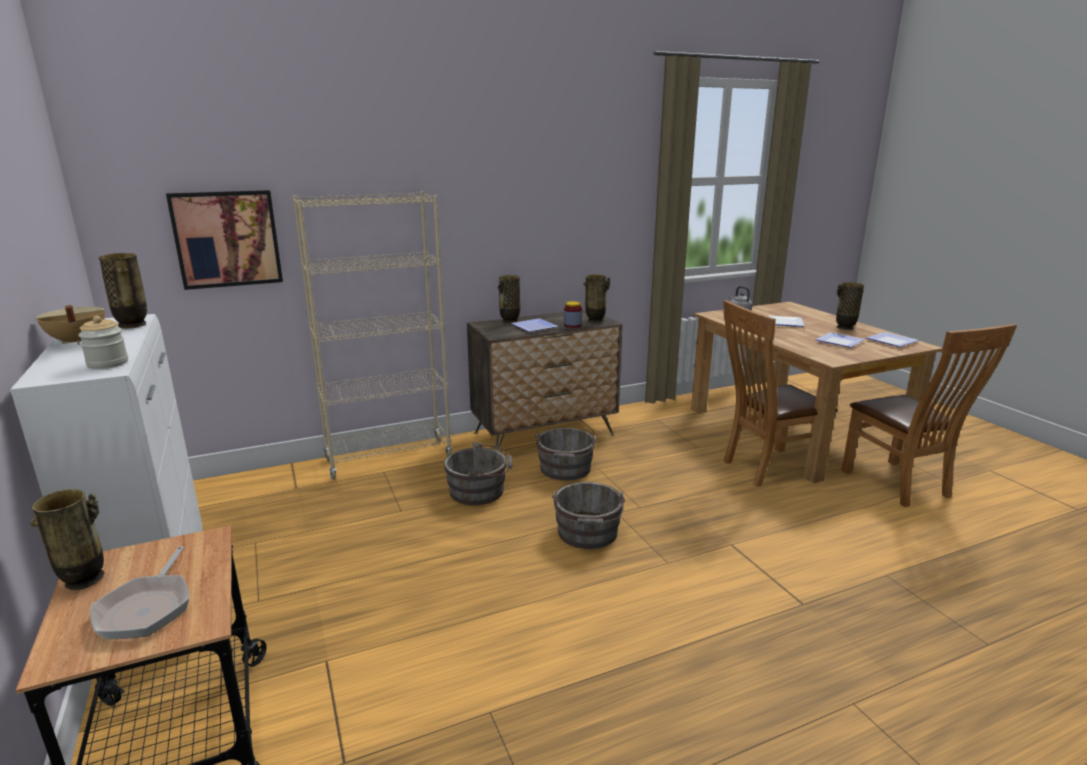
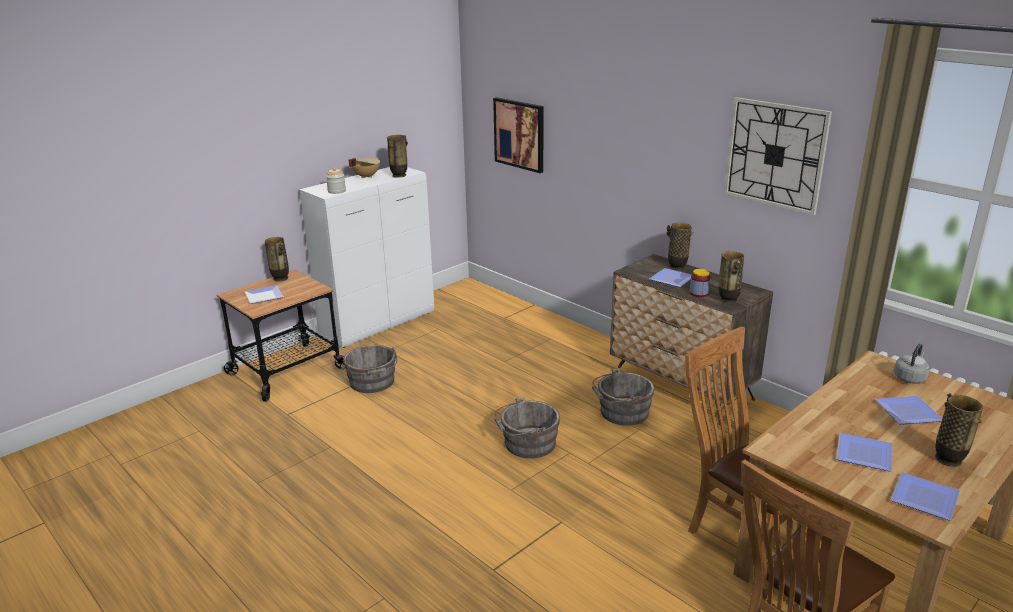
camera: 70 degrees right, 5 degrees up
frying pan [90,546,189,639] -> plate [245,285,284,304]
beige bookcase [292,191,452,480] -> none
grey bucket [444,443,512,505] -> grey bucket moved to [343,345,397,393]
none -> wall clock [724,97,832,216]

